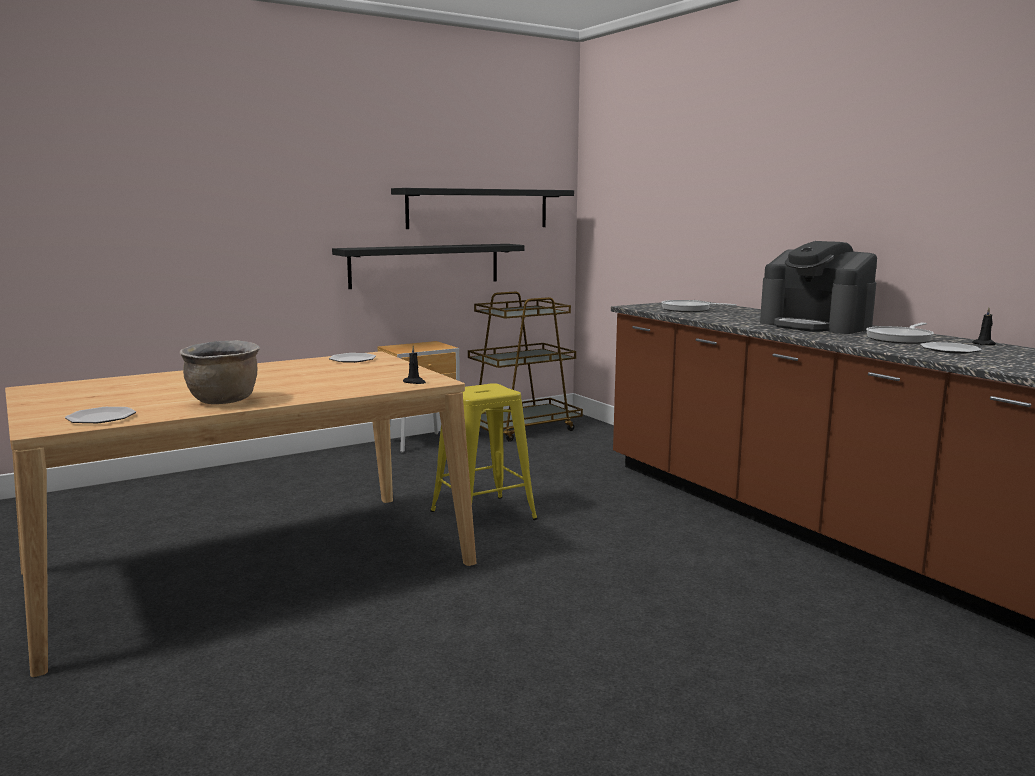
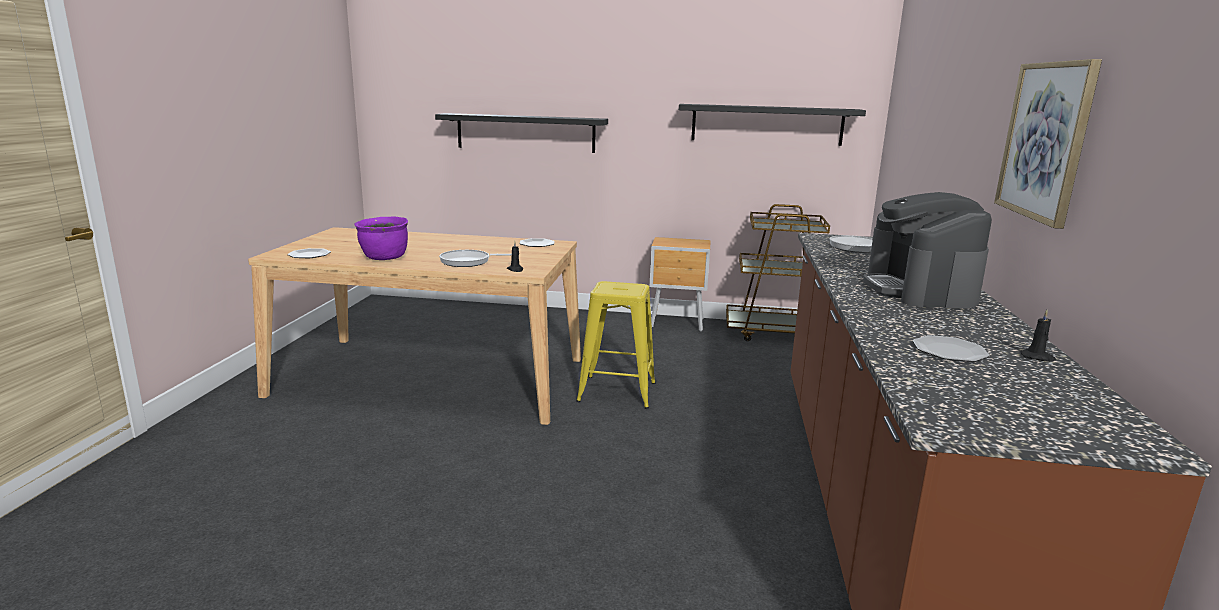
camera: 40 degrees right, 5 degrees up
brown cooking pot [180,340,260,404] -> purple cooking pot [354,216,408,260]
black shelf [332,244,525,289] -> black shelf moved to [435,113,608,153]
frying pan [866,323,934,344] -> frying pan moved to [439,250,512,267]
none -> picture [994,59,1102,229]

